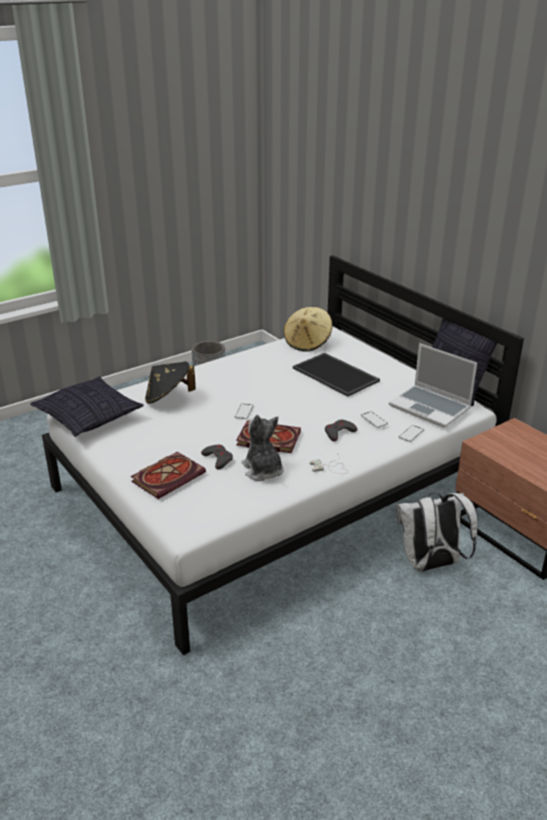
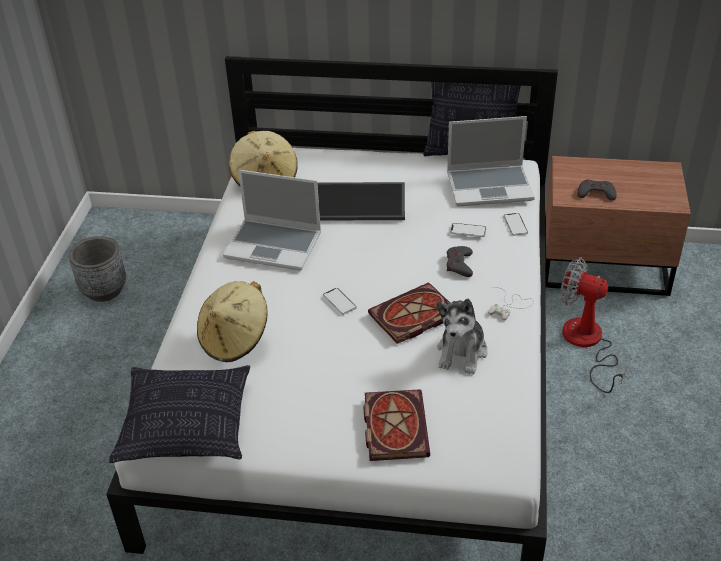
camera: 45 degrees left, 10 degrees up
black hat [145,361,196,404] -> beige hat [197,281,268,362]
grey game controller [201,444,233,470] -> grey game controller moved to [577,179,617,201]
plush toy [241,415,284,481] -> plush toy turned 90 degrees counterclockwise [436,299,488,374]
white backpack [397,493,478,572] -> fan [560,257,627,393]
none -> laptop [223,170,321,271]

